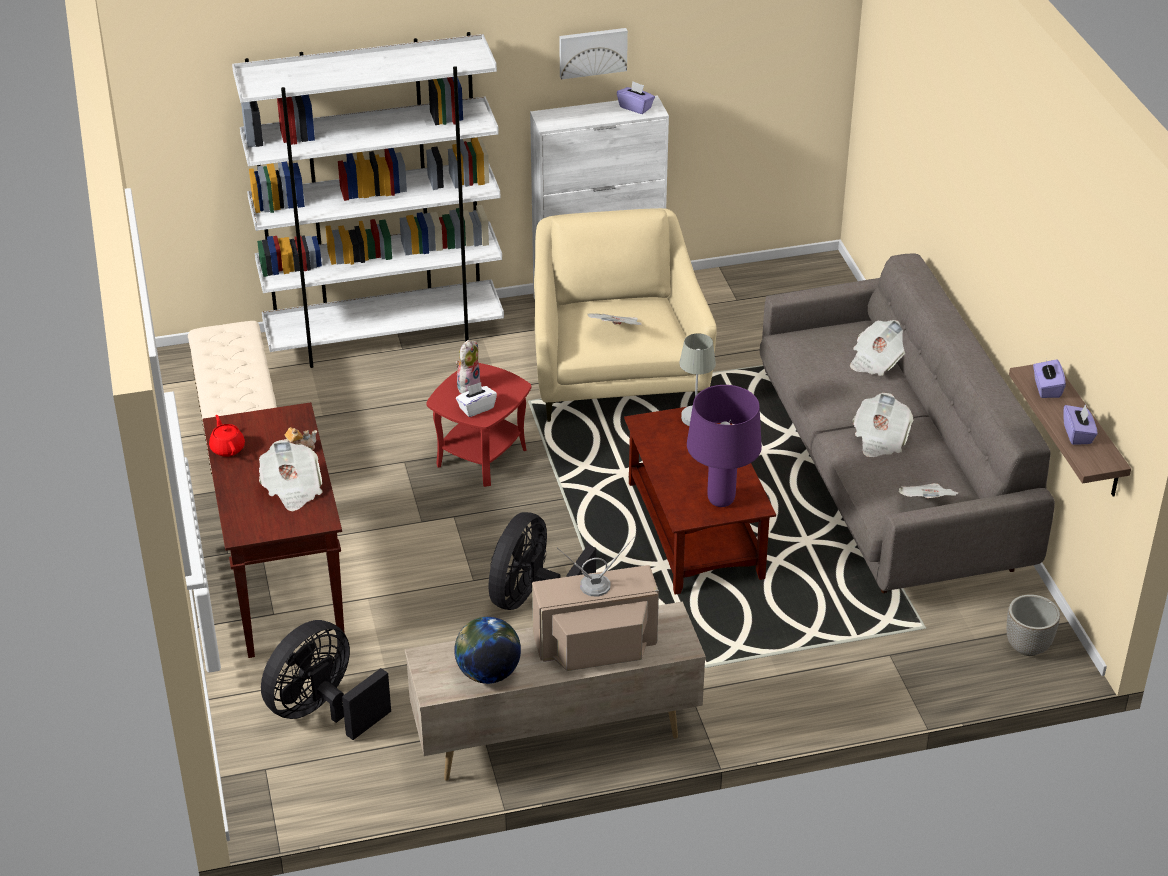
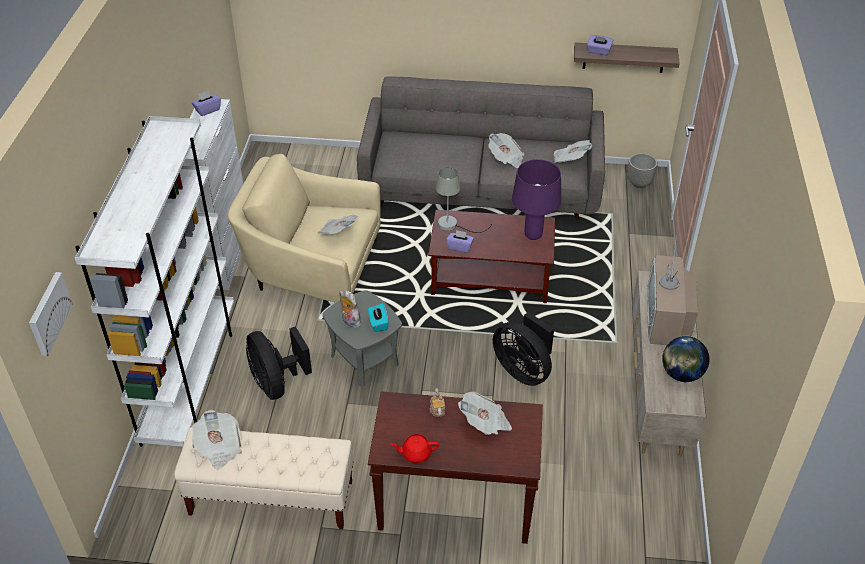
camera: 70 degrees left, 5 degrees up
black fan [261,620,391,740] -> black fan moved to [246,326,312,400]
red side table [426,363,531,487] -> grey side table [322,290,402,386]
white tissue box [456,382,497,417] -> turquoise tissue box [368,303,389,332]
picture [559,28,628,80] -> picture moved to [29,272,73,356]
newspaper [850,320,905,376] -> newspaper moved to [192,410,242,469]
purple tissue box [1063,404,1098,445] -> purple tissue box moved to [446,230,474,253]

